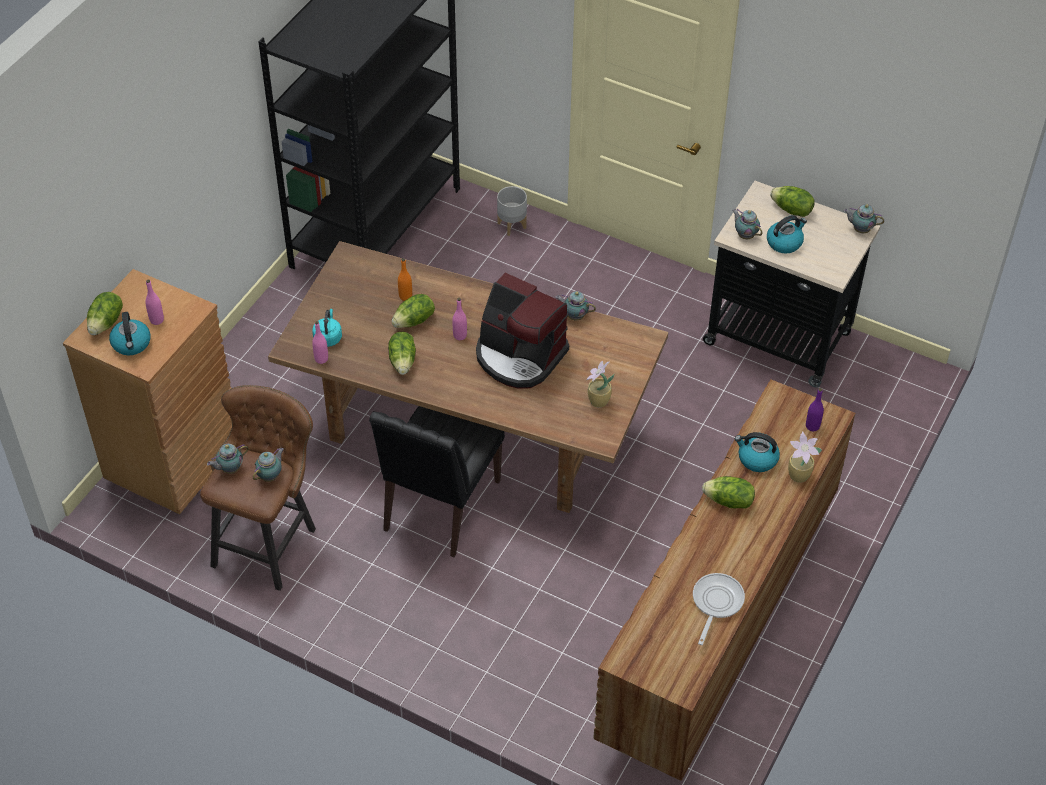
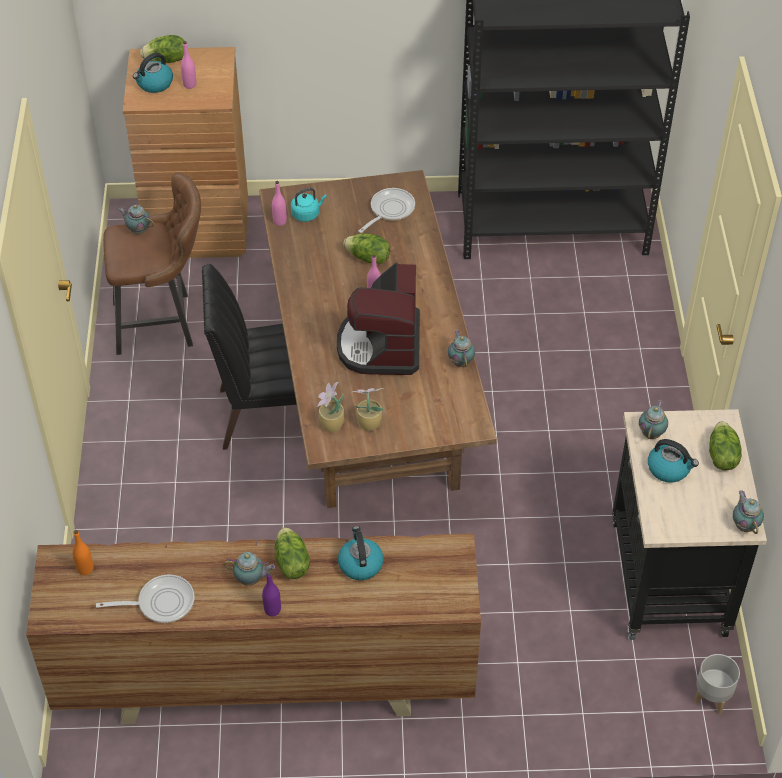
camera: 60 degrees right, 0 degrees up
teapot [253,448,284,482] -> teapot moved to [223,552,275,586]
lettuce [388,332,416,375] -> none
orange bottle [398,258,412,301] -> orange bottle moved to [73,530,93,575]
grey planter [497,186,527,236] -> grey planter moved to [694,654,740,714]
potted plant [788,432,822,483] -> potted plant moved to [317,382,344,433]
purple bottle [806,388,824,431] -> purple bottle moved to [262,571,281,616]
none -> frying pan [358,188,415,233]

